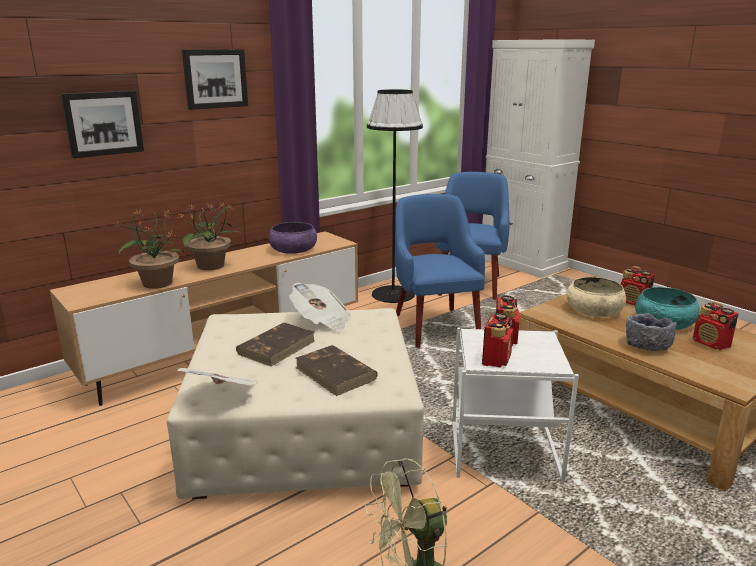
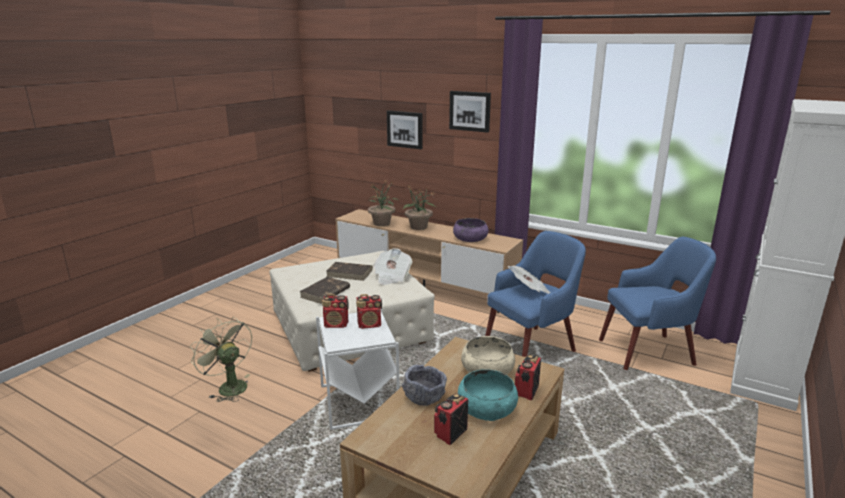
camera: 70 degrees right, 0 degrees up
newspaper [177,368,258,386] -> newspaper moved to [508,266,550,294]
black floor lamp [367,89,423,303] -> none

